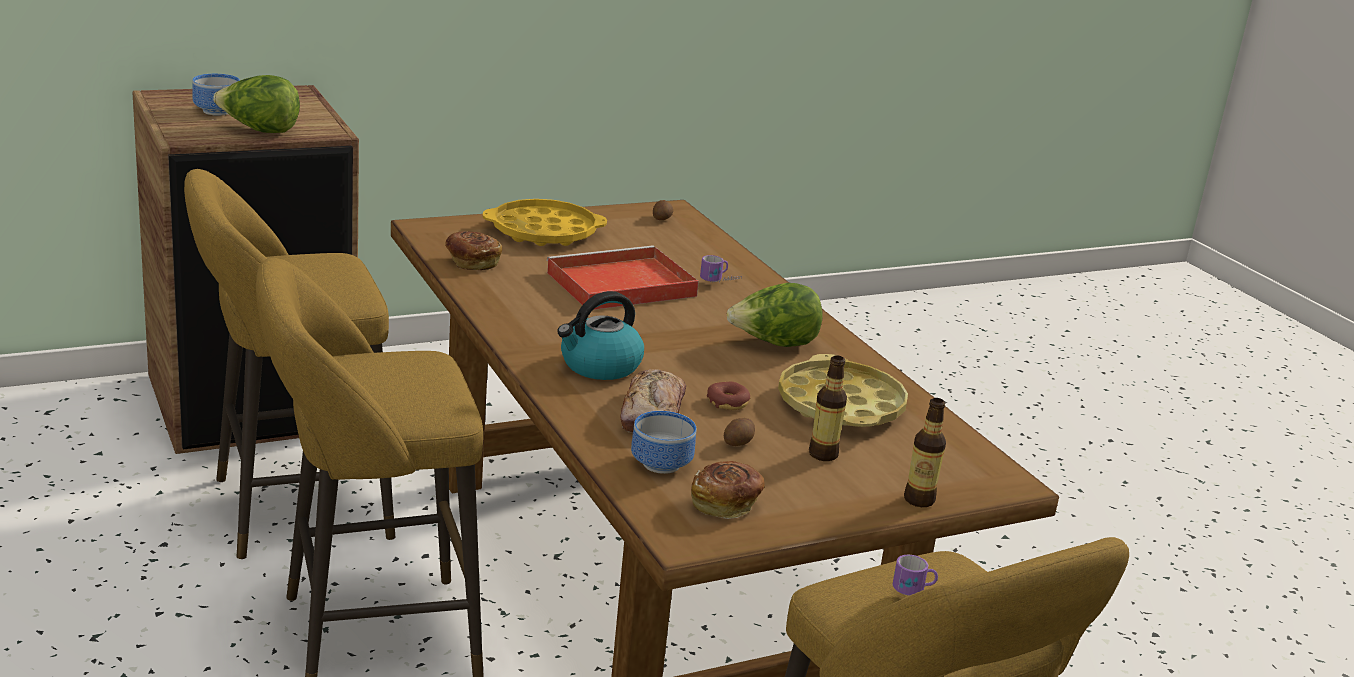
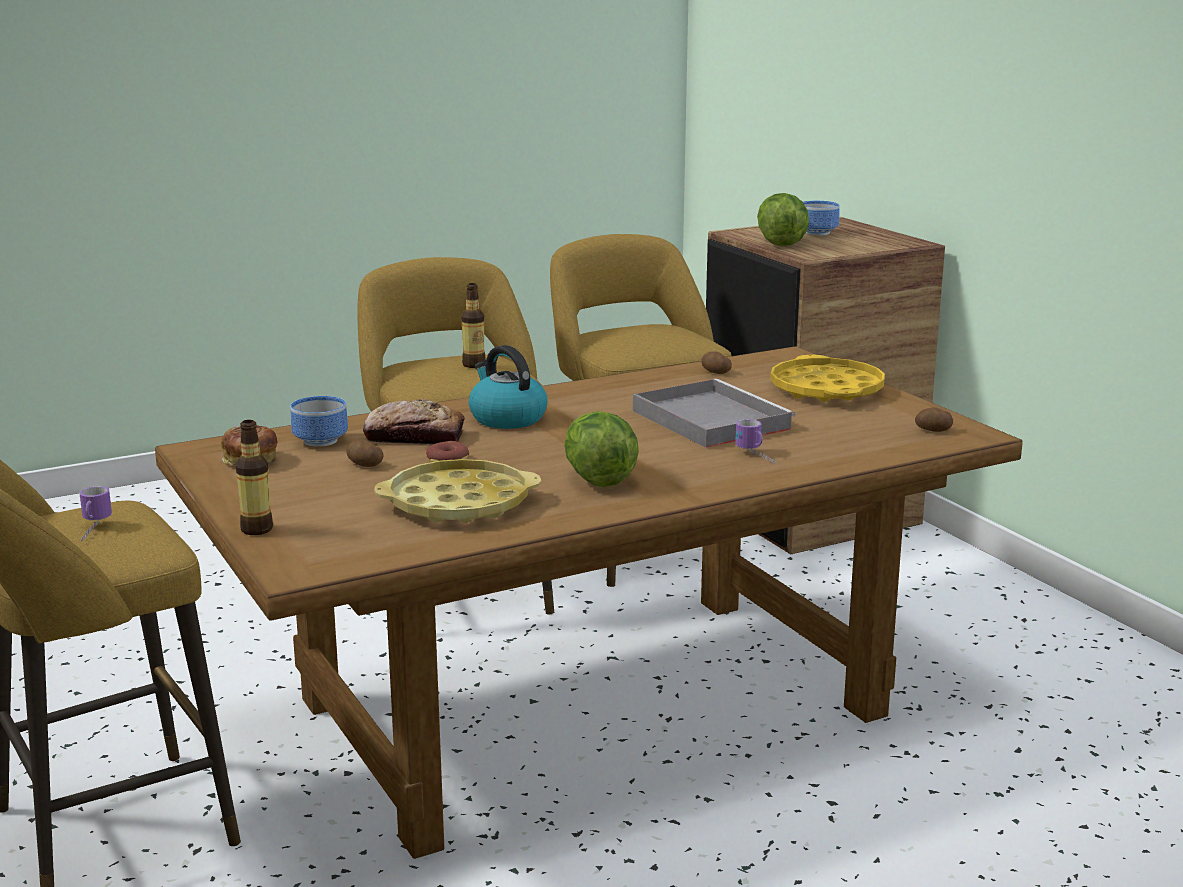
camera: 90 degrees right, 5 degrees down
bread [445,231,502,270] -> potato [701,351,732,374]
red tray [547,245,699,310] -> grey tray [633,379,795,448]
bottle [809,356,847,461] -> bottle moved to [461,283,486,368]

